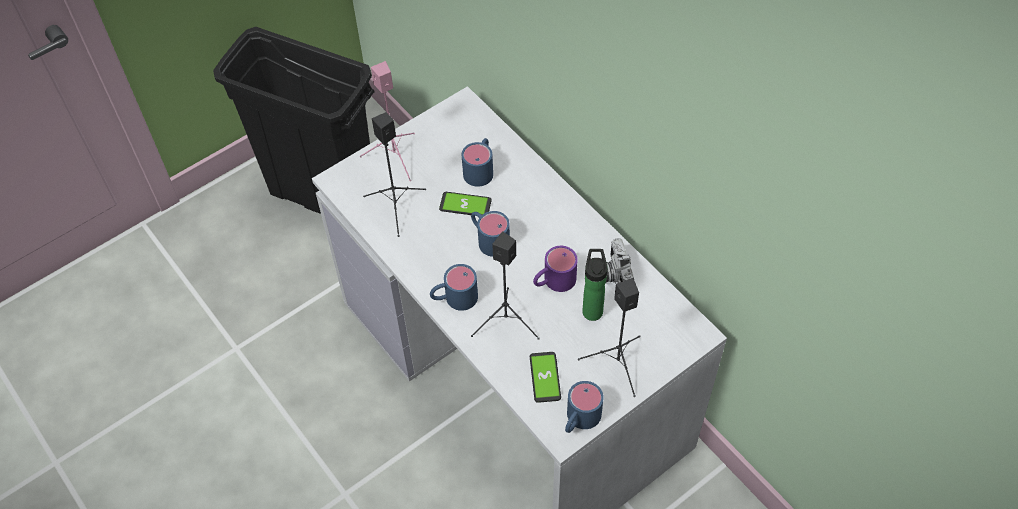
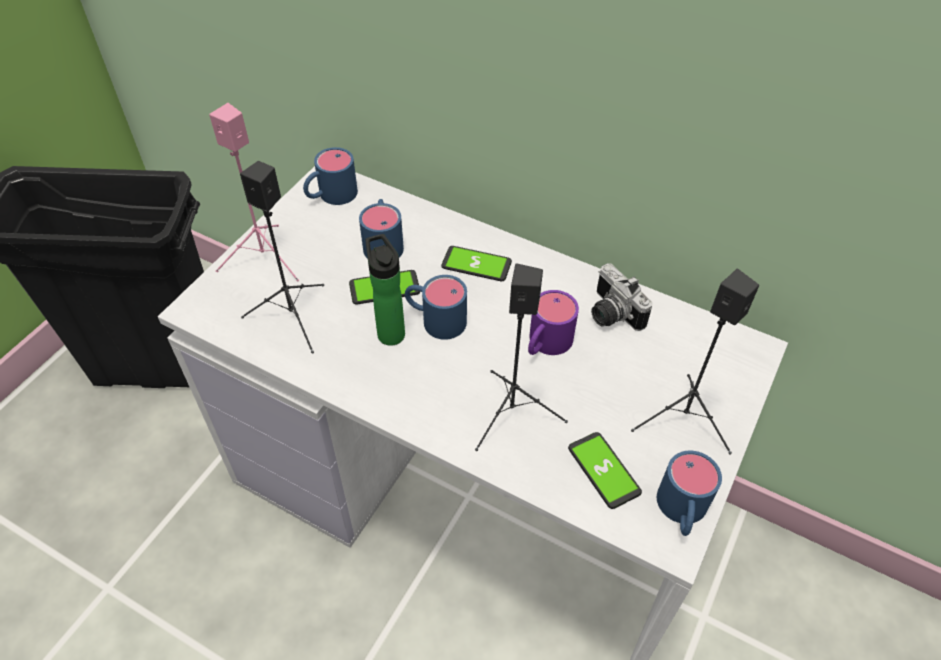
camera: 25 degrees left, 5 degrees down
blue mug [430,264,478,311] -> blue mug moved to [303,147,358,205]
bottle [582,249,608,321] -> bottle moved to [366,234,405,346]
none -> phone [441,246,512,281]

